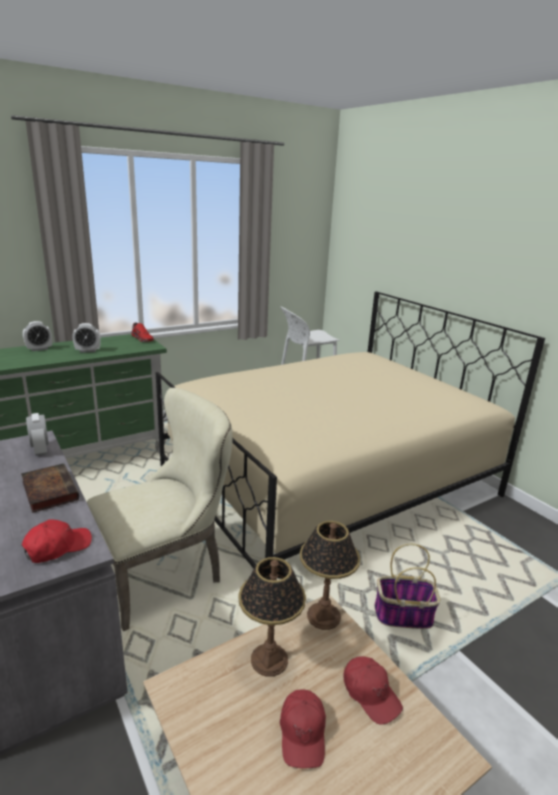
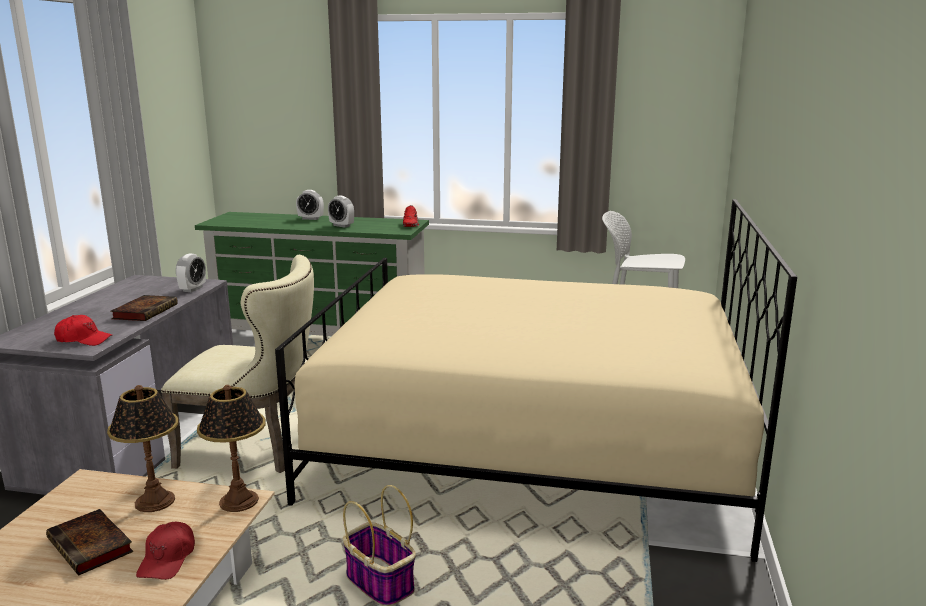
camera: 45 degrees right, 5 degrees down
red cap [280,689,326,768] -> book [46,509,133,575]

